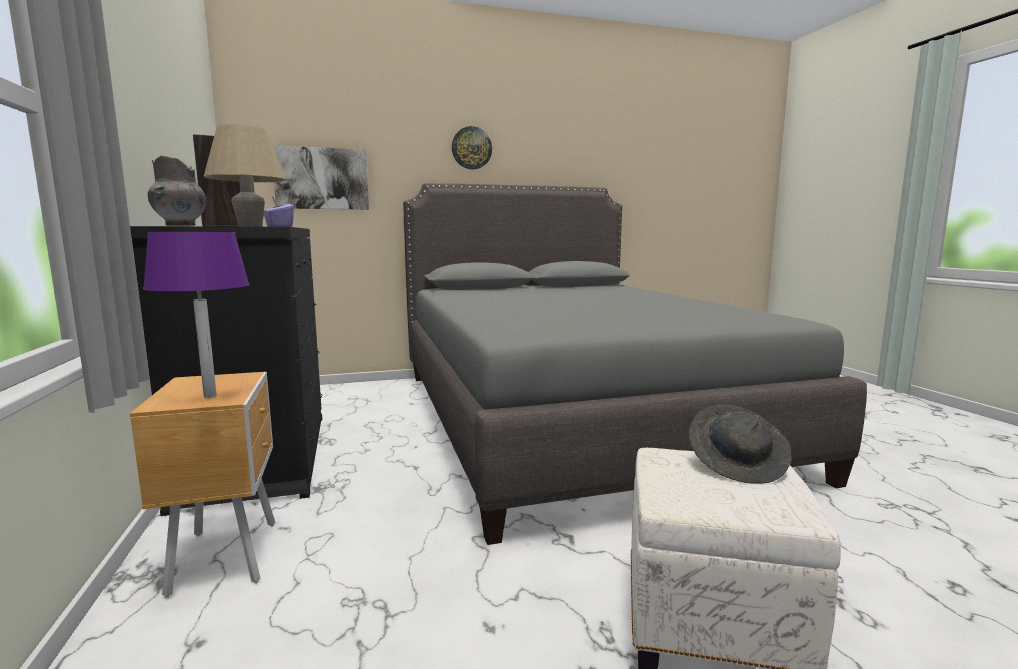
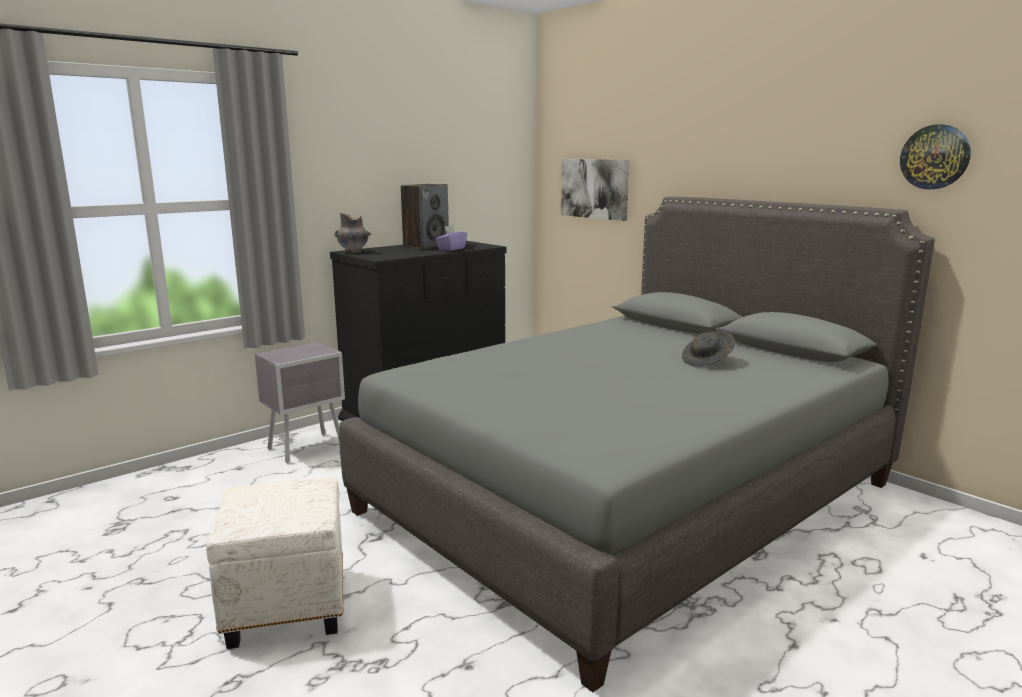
camera: 65 degrees right, 5 degrees up
brown nightstand [130,372,276,598] -> grey nightstand [255,342,345,463]
purple table lamp [143,232,250,398] -> none
beige table lamp [204,124,286,227] -> none
wall clock [452,126,492,169] -> wall clock moved to [900,124,971,190]
grey hat [689,404,792,484] -> grey hat moved to [682,331,735,367]

